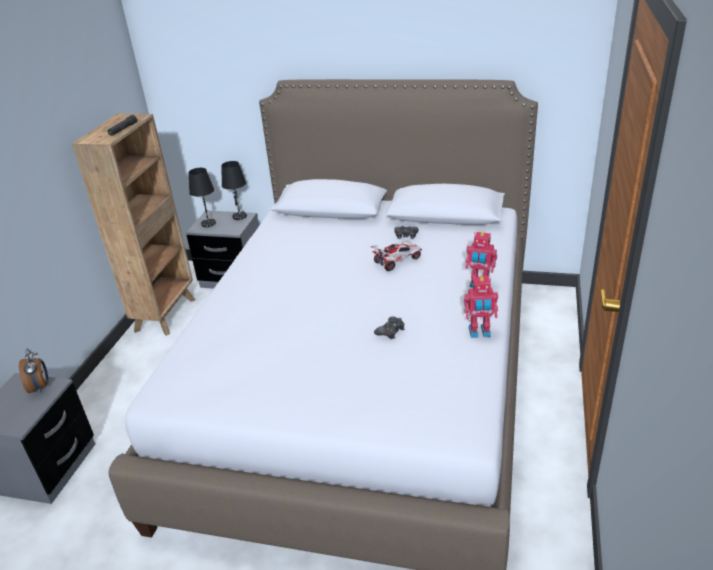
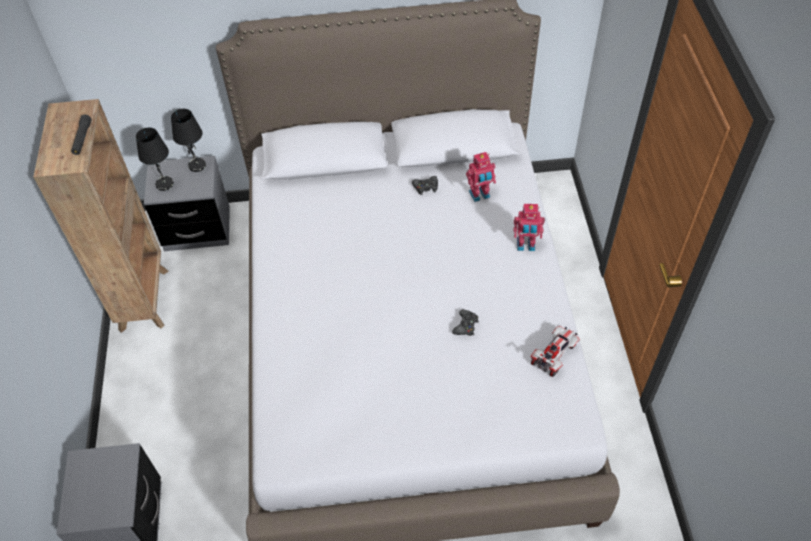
camera: 20 degrees left, 20 degrees up
alarm clock [19,348,48,393] -> none
toy car [370,241,422,271] -> toy car moved to [530,326,580,377]
toy robot [464,276,498,338] -> toy robot moved to [466,152,496,202]

